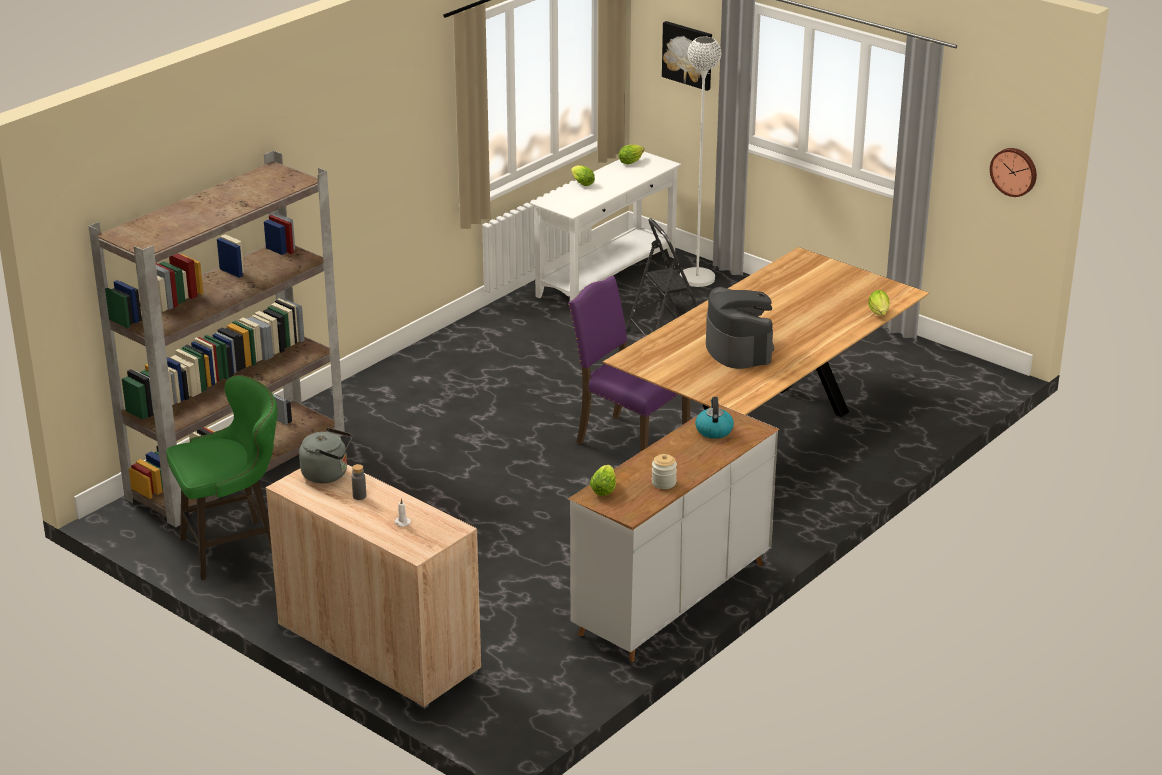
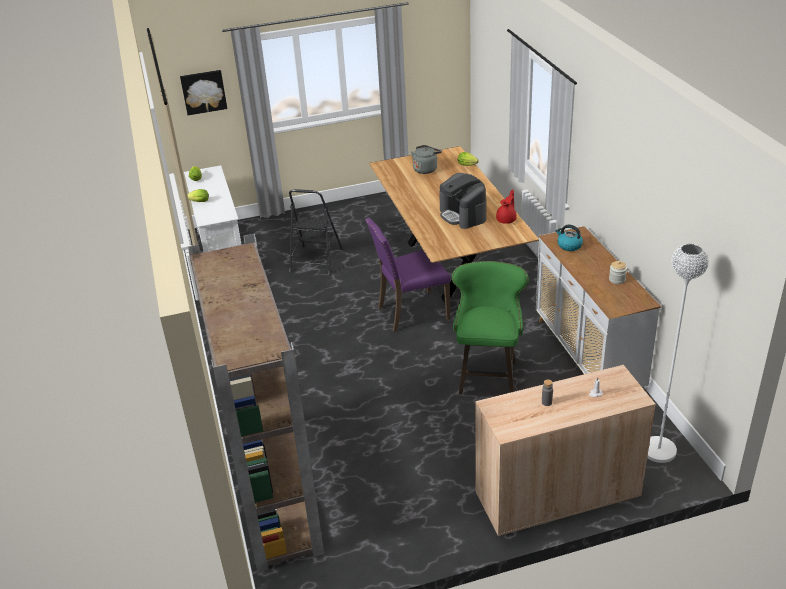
camera: 55 degrees left, 5 degrees up
green stool [166,375,277,580] -> green stool moved to [452,261,529,394]
grey kettle [299,428,352,483] -> grey kettle moved to [411,145,442,174]
lettuce [590,465,616,496] -> none
white floor lamp [680,36,721,287] -> white floor lamp moved to [647,244,709,463]
coffee machine [706,287,774,369] -> coffee machine turned 135 degrees counterclockwise [439,173,487,229]
wall clock [990,148,1037,197] -> none
none -> red teapot [496,190,517,224]

